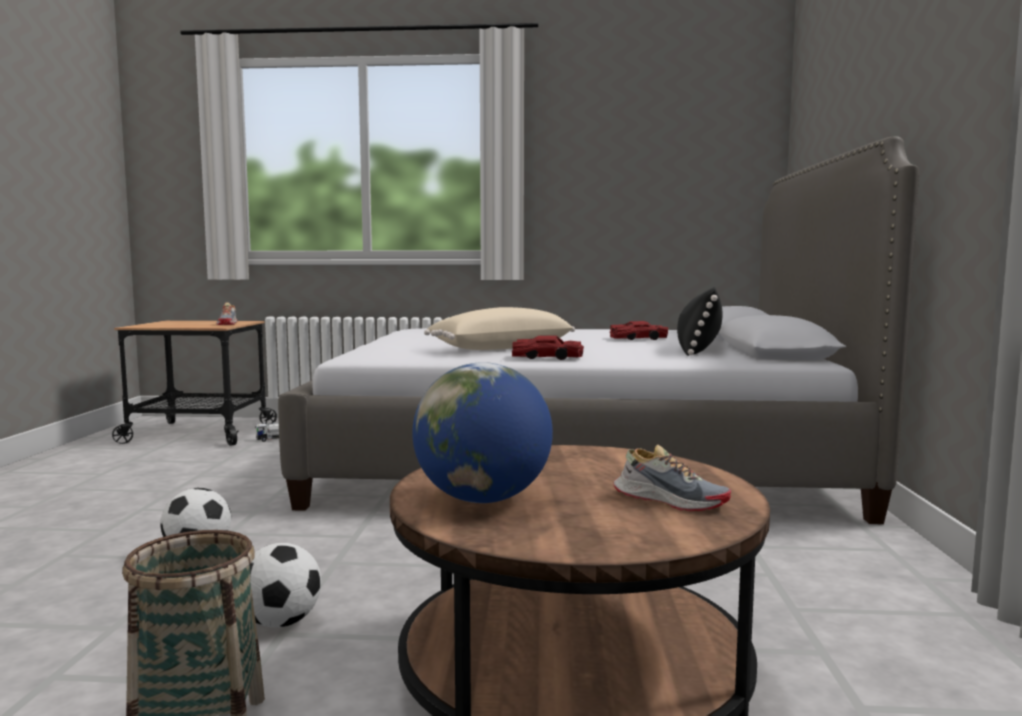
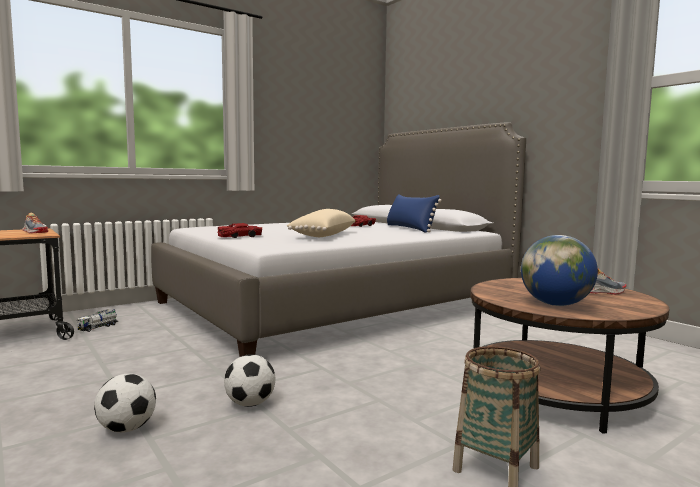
camera: 40 degrees left, 0 degrees up
football [250,543,321,628] -> football moved to [94,374,156,433]
red toy car [512,335,584,360] -> red toy car moved to [217,223,262,238]
black pillow [677,287,722,356] -> blue pillow [387,194,442,233]

